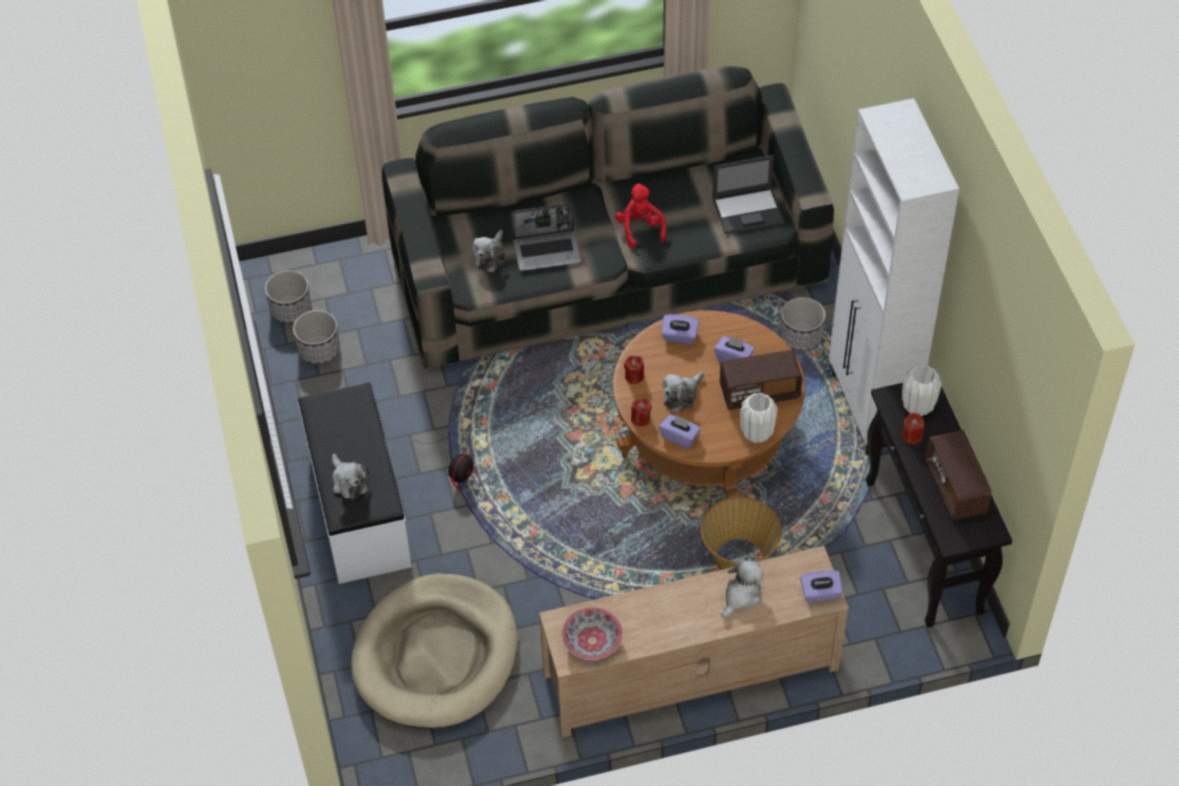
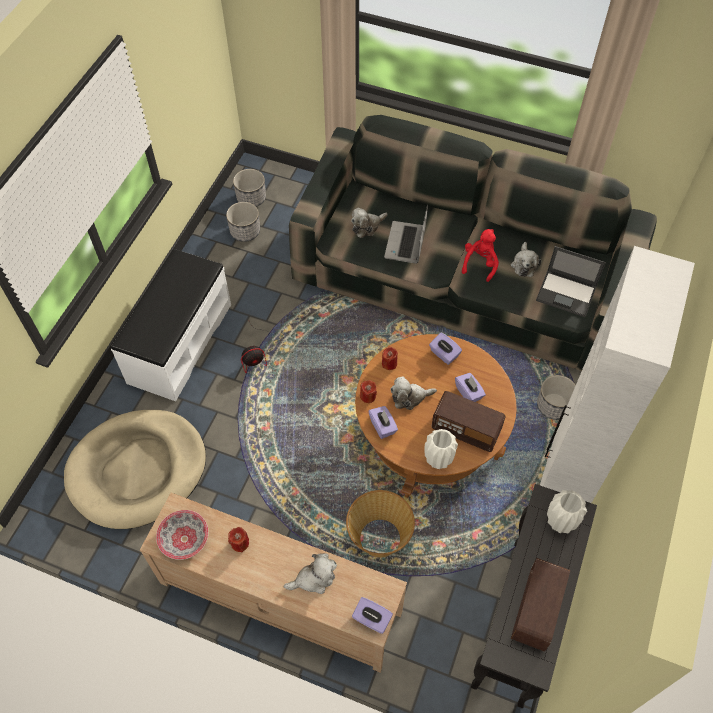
camera: 35 degrees right, 5 degrees up
plush toy [332,454,369,499] -> plush toy moved to [511,242,541,277]
laptop [511,203,581,271] -> laptop turned 75 degrees clockwise [384,205,428,264]
red candle [902,413,924,444] -> red candle moved to [228,527,249,552]

